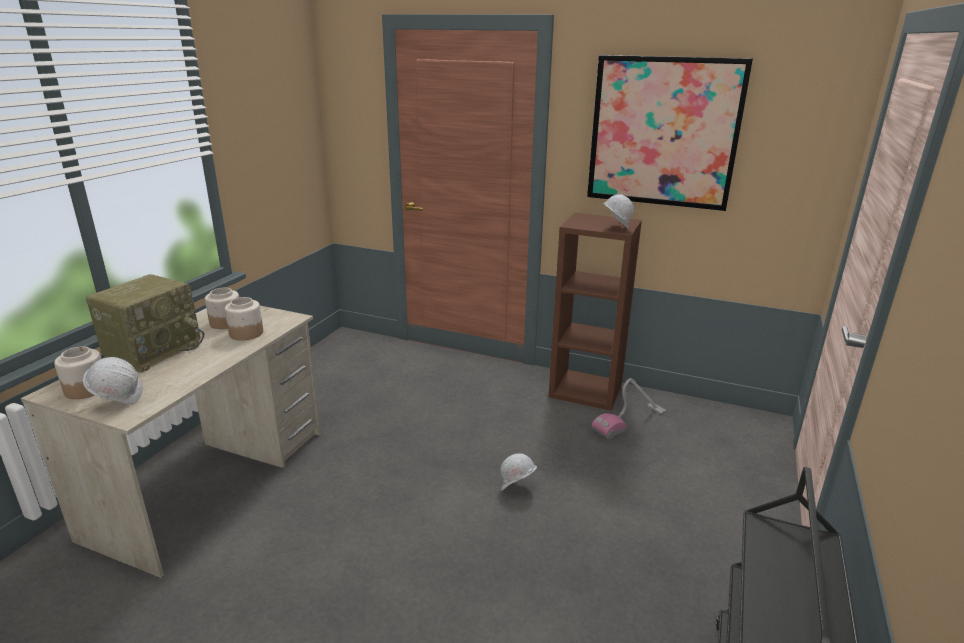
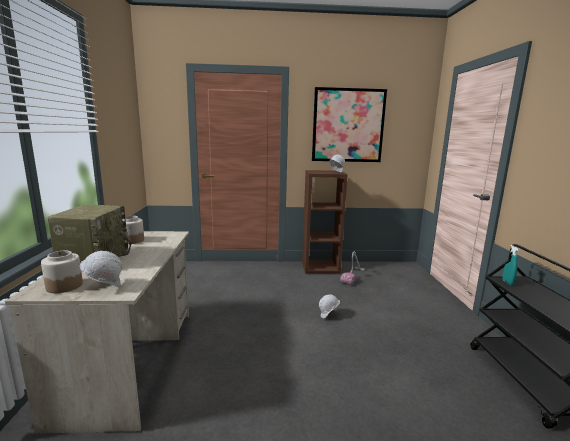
camera: 25 degrees left, 10 degrees down
jar [225,297,263,341] -> none
none -> turquoise spray bottle [502,245,519,285]

